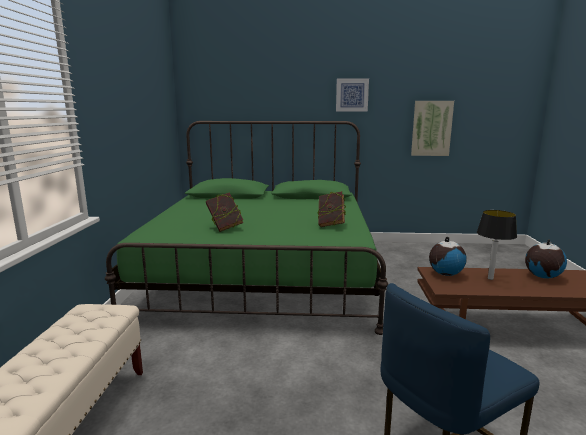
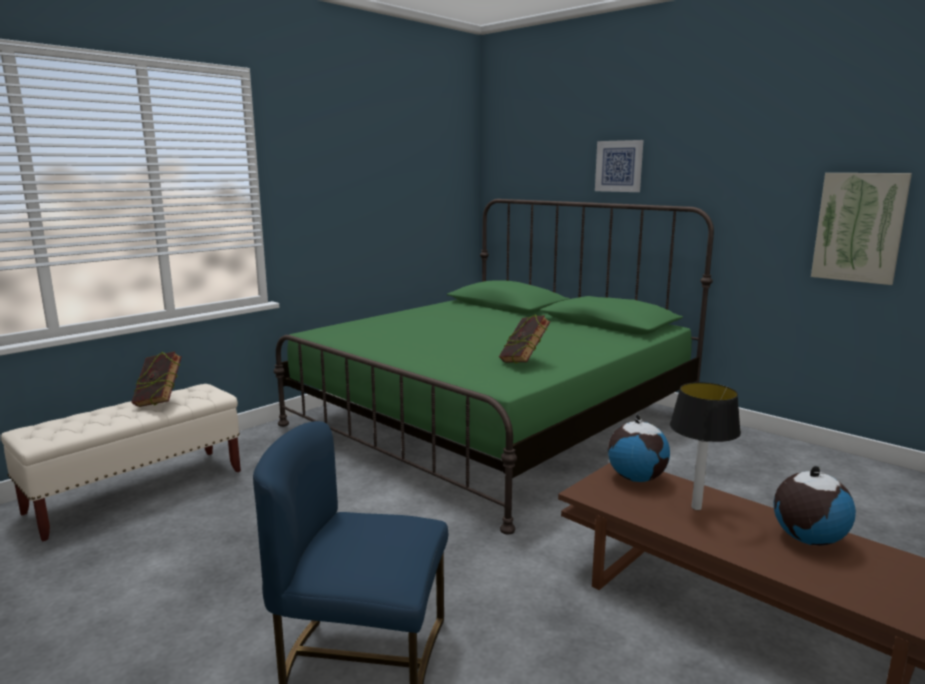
camera: 40 degrees right, 0 degrees up
book [206,193,243,232] -> book moved to [131,351,182,407]
picture [336,78,369,112] -> picture moved to [595,140,644,192]

